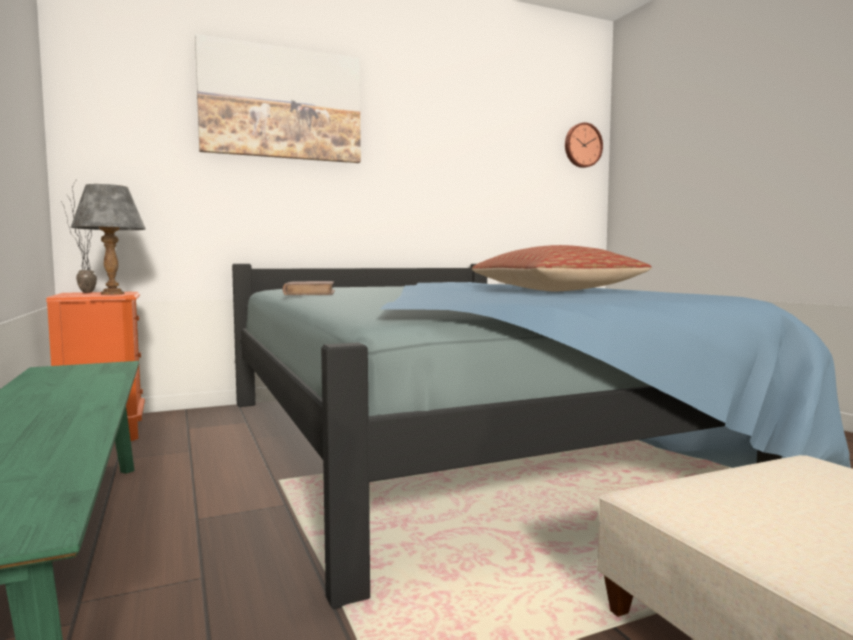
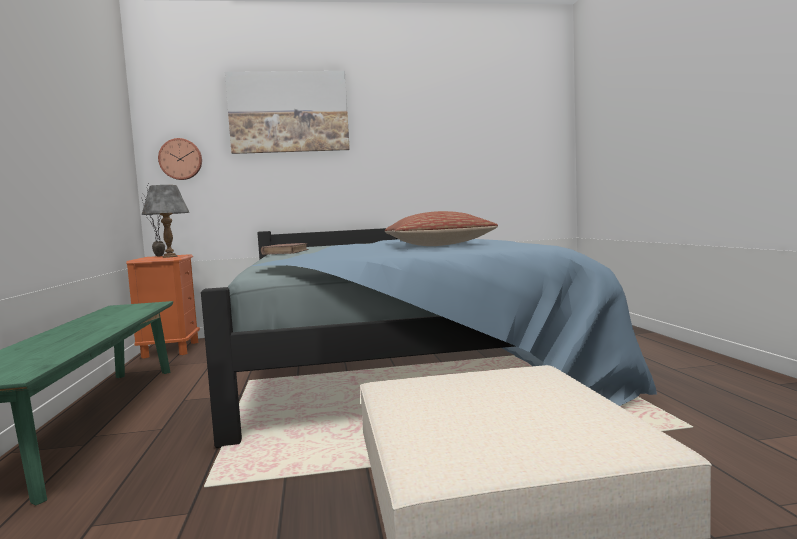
camera: 15 degrees right, 0 degrees up
wall clock [565,122,603,168] -> wall clock moved to [158,138,202,180]

